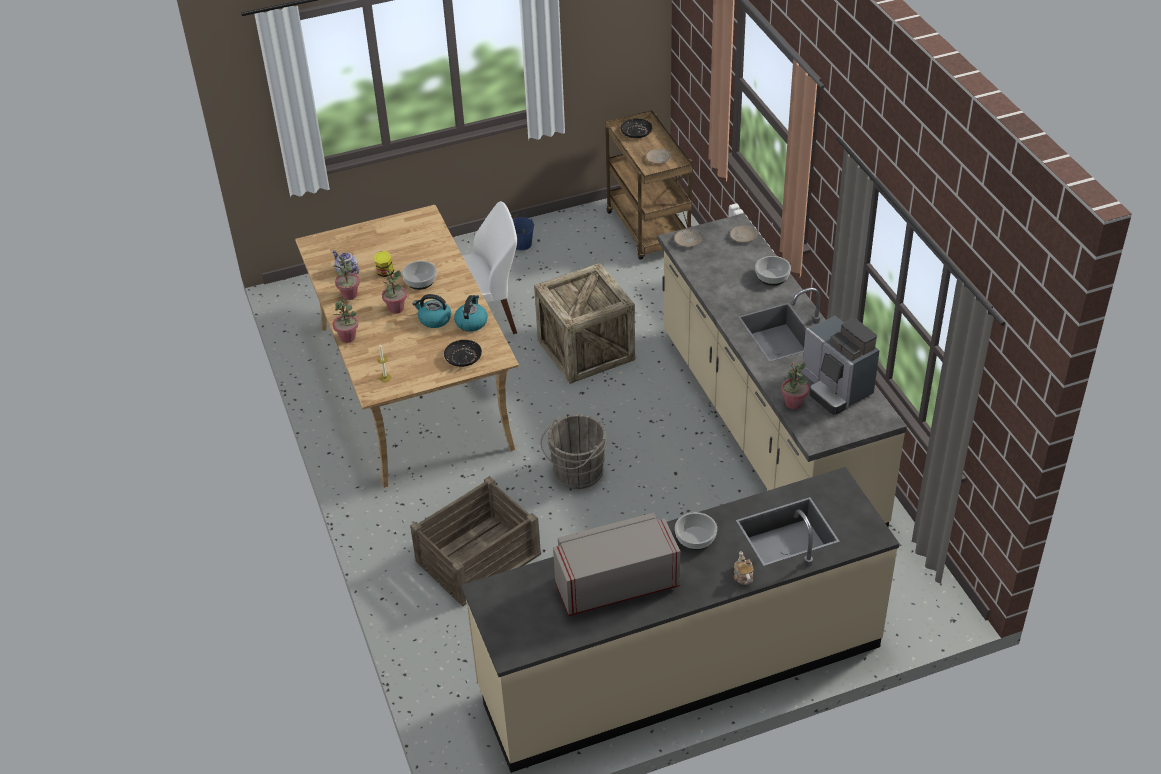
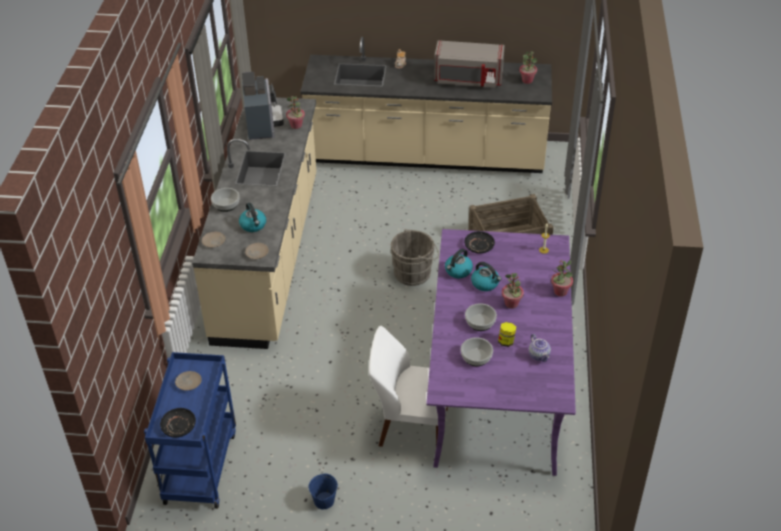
camera: 155 degrees left, 0 degrees up
beige dining table [295,205,519,488] -> purple dining table [426,229,576,476]
potted plant [334,256,360,300] -> potted plant moved to [519,51,537,84]
crate [534,263,635,384] -> none
brown cart [605,110,693,260] -> blue cart [144,352,236,509]
bowl [675,512,717,550] -> bowl moved to [461,337,493,366]
none -> kettle [239,203,266,232]

